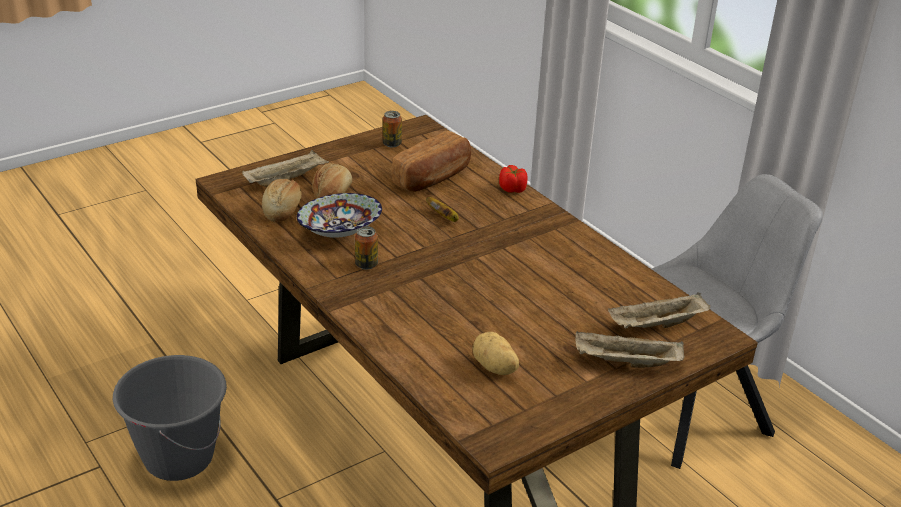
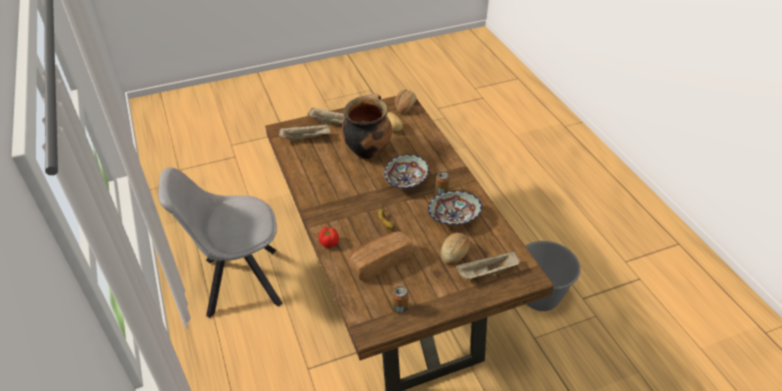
camera: 165 degrees left, 10 degrees up
bread [262,179,302,222] -> bread moved to [395,90,416,114]
none -> cooking pot [342,93,392,159]
none -> bowl [384,154,429,189]

